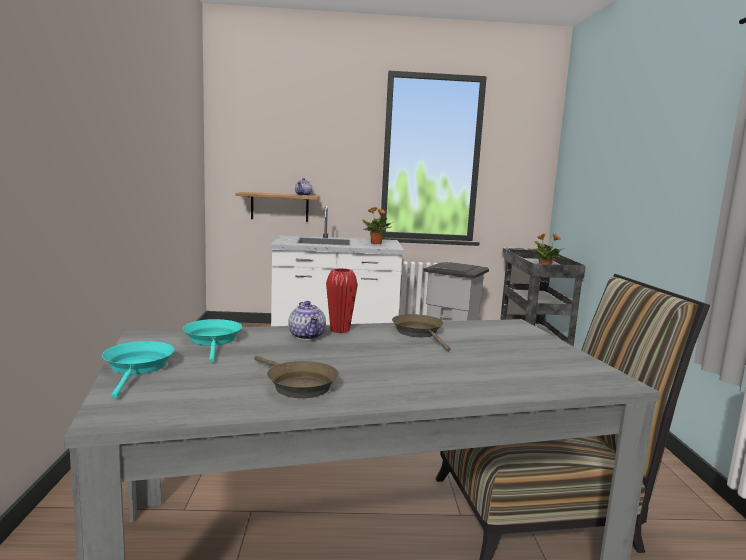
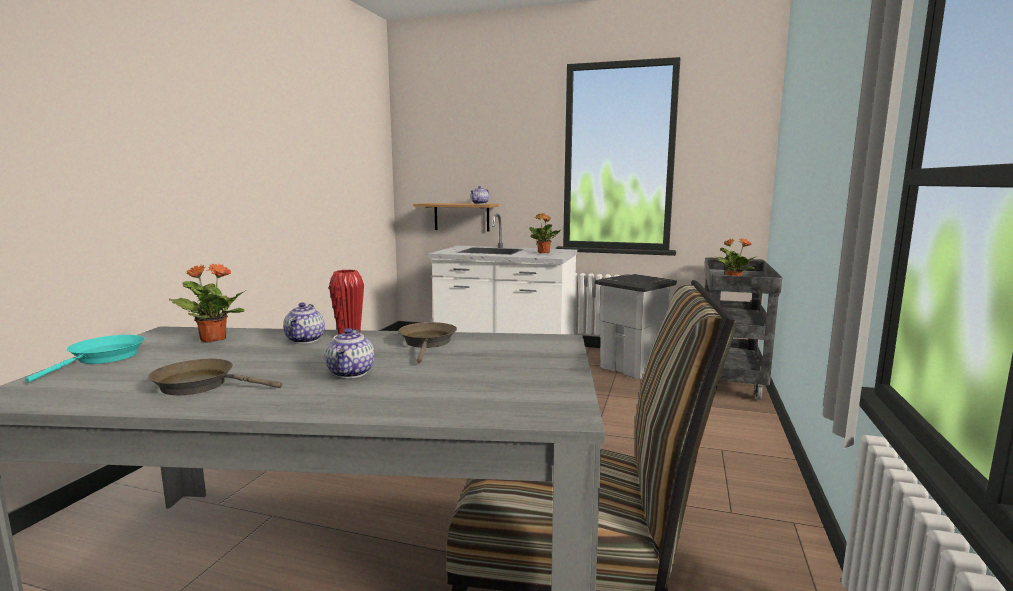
camera: 20 degrees right, 0 degrees up
turquoise frying pan [183,319,242,362] -> potted plant [169,264,245,343]
brown frying pan [255,356,339,398] -> brown frying pan turned 120 degrees clockwise [148,359,282,395]
none -> teapot [325,328,374,378]

